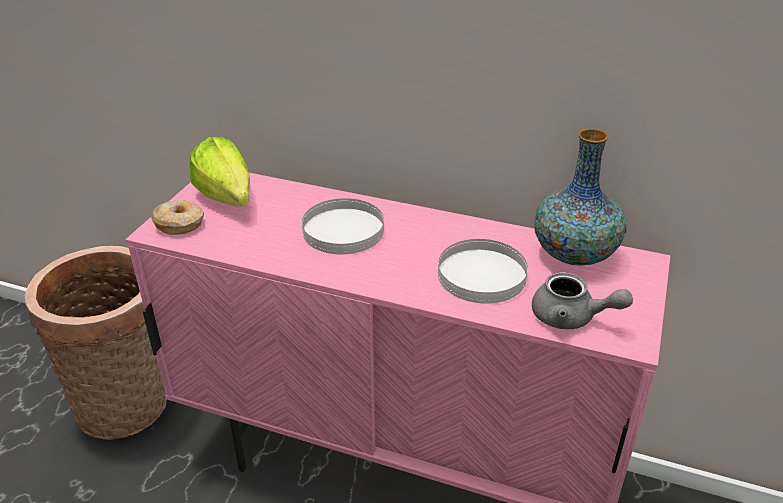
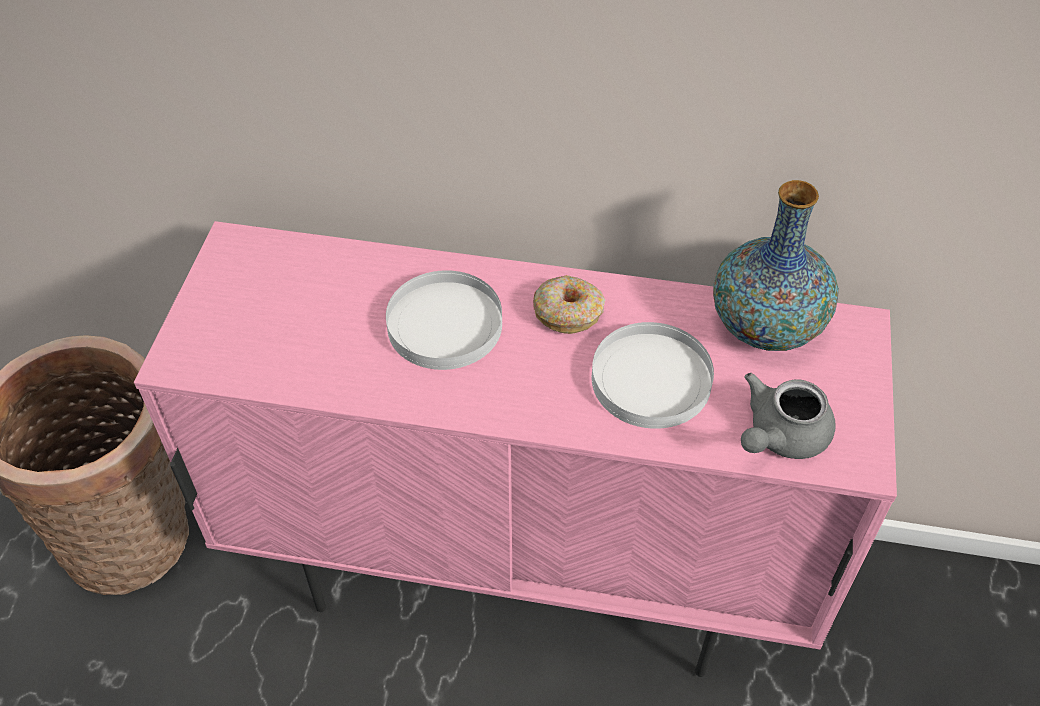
camera: 10 degrees left, 15 degrees up
donut [151,200,204,235] -> donut moved to [533,275,605,334]
lettuce [189,137,250,207] -> none
grey teapot [532,272,633,329] -> grey teapot turned 120 degrees clockwise [741,373,836,459]

